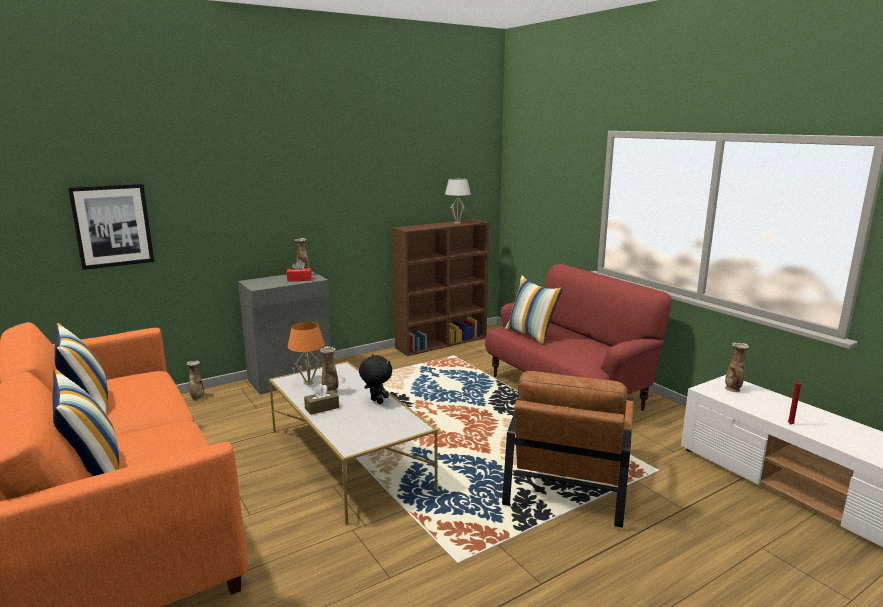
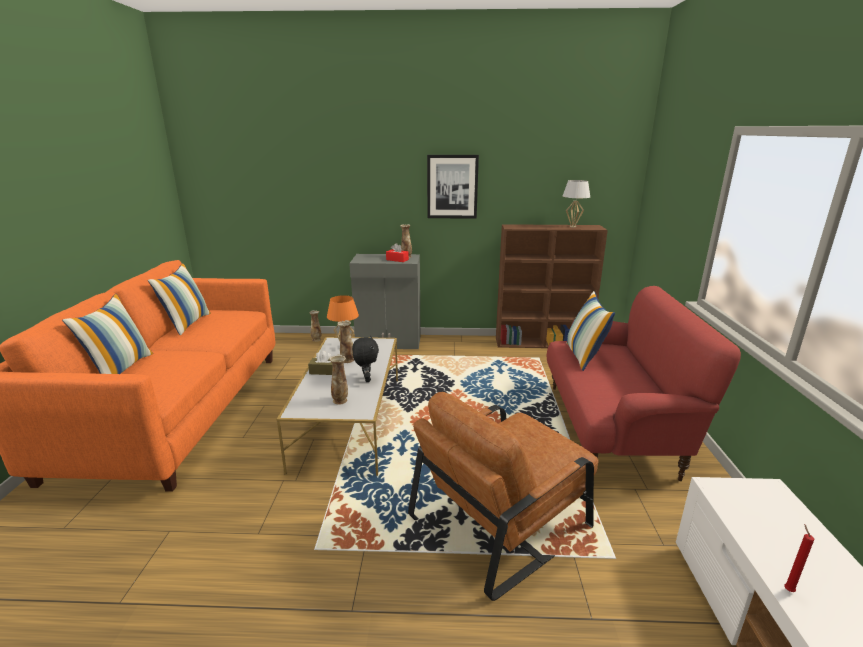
camera: 35 degrees right, 5 degrees up
picture [68,184,154,270] -> picture moved to [427,155,479,219]
vase [725,342,749,392] -> vase moved to [329,355,348,405]

